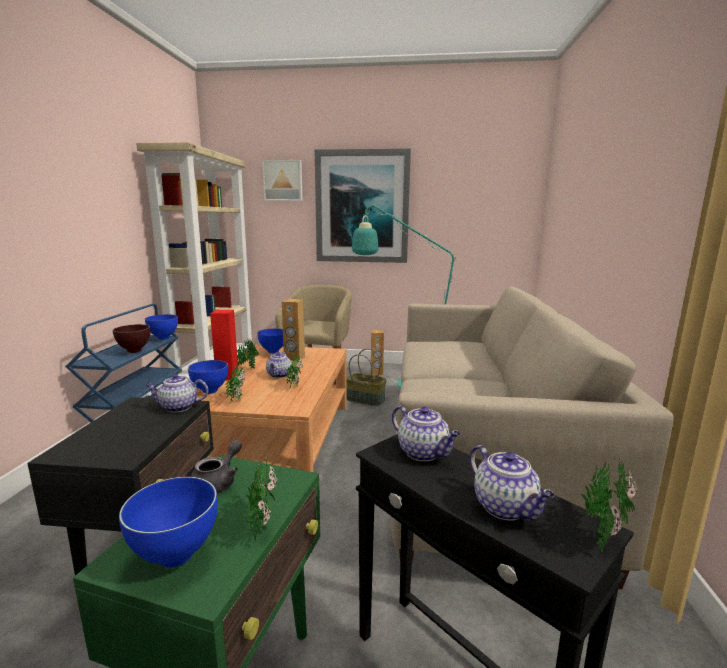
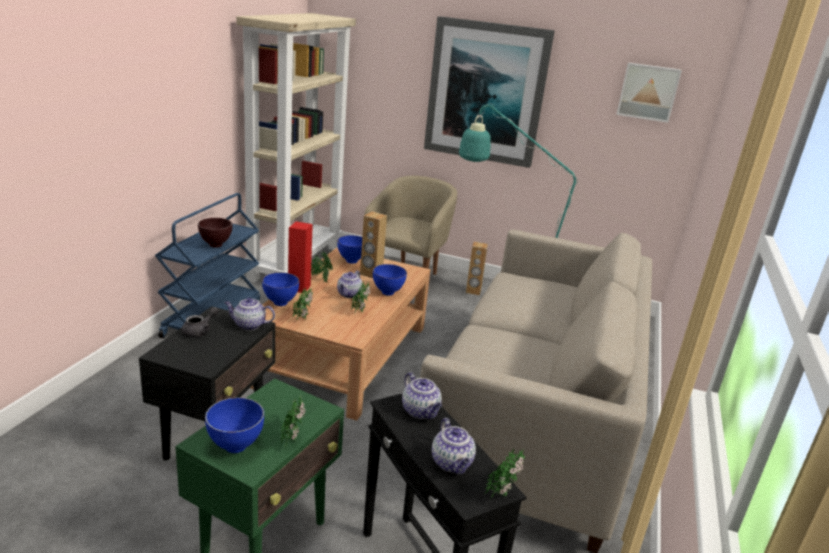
camera: 10 degrees right, 10 degrees up
blue bowl [145,314,178,340] -> blue bowl moved to [373,264,407,296]
grey teapot [191,440,242,494] -> grey teapot moved to [182,307,219,338]
picture [262,160,303,201] -> picture moved to [616,63,682,123]
basket [346,348,386,406] -> none

